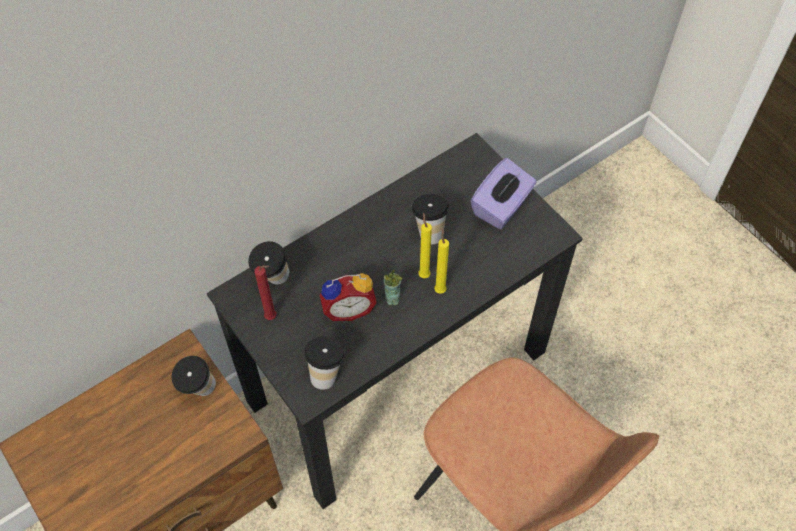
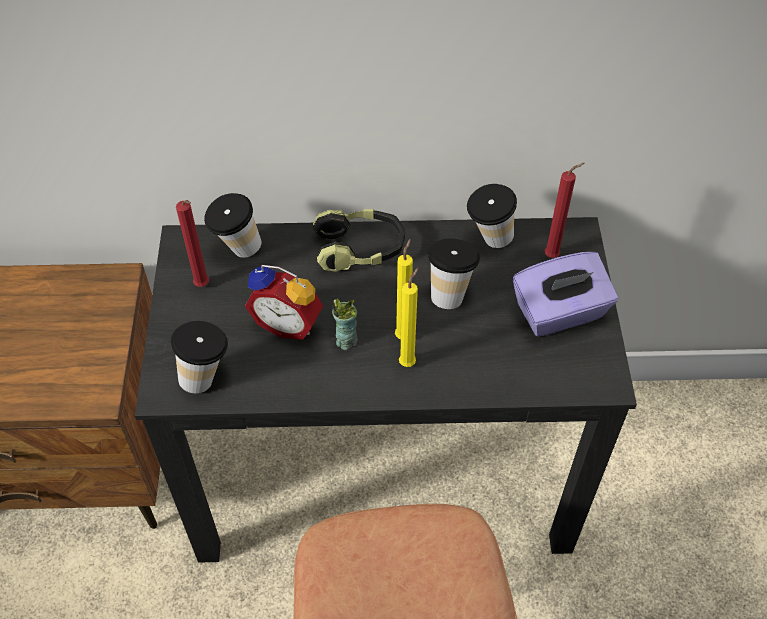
camera: 35 degrees right, 5 degrees down
cup [172,356,216,396] -> cup moved to [467,184,517,248]
none -> headphones [313,209,405,272]
none -> red candle [545,163,585,258]

